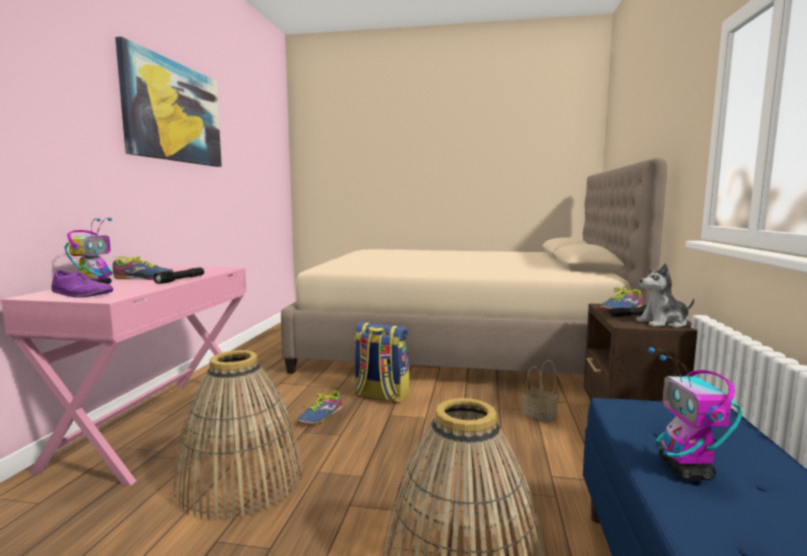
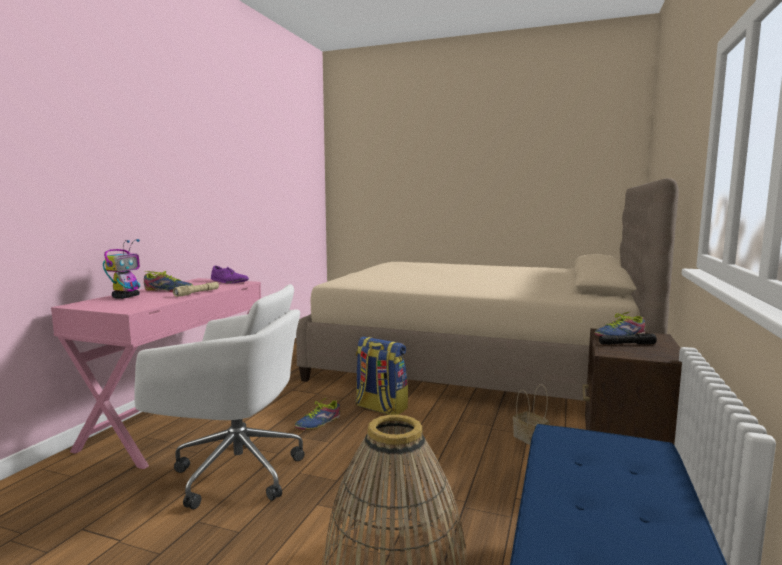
camera: 10 degrees right, 0 degrees up
purple shoe [52,270,113,298] -> purple shoe moved to [211,266,249,284]
picture [115,37,222,167] -> none
black flashlight [153,267,204,284] -> beige flashlight [173,282,219,297]
basket [174,350,303,521] -> white office chair [134,284,305,509]
plush toy [636,263,695,328] -> none
toy robot [648,347,742,480] -> none

